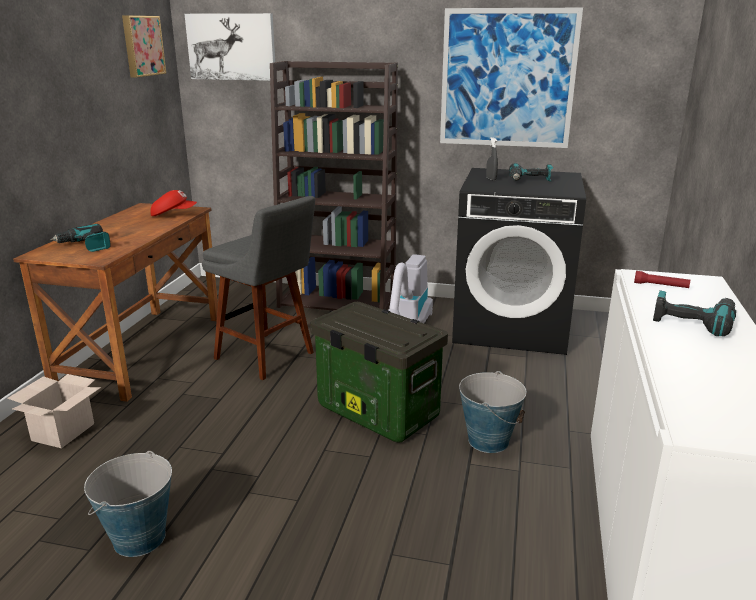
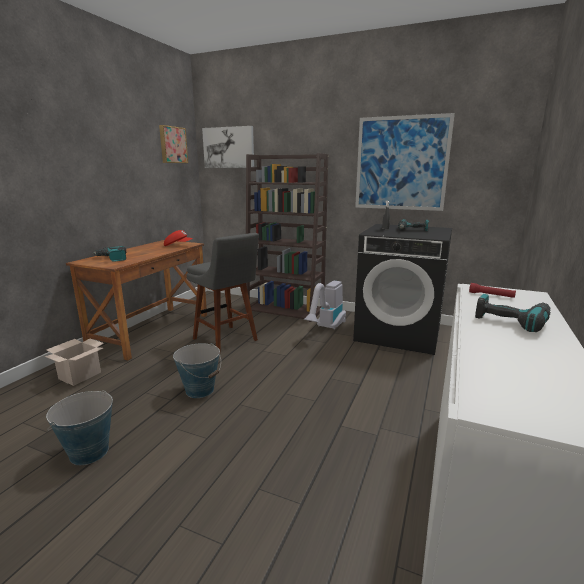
camera: 10 degrees right, 5 degrees down
storage box [310,302,448,443] -> none
bucket [459,371,527,453] -> bucket moved to [173,343,221,398]

